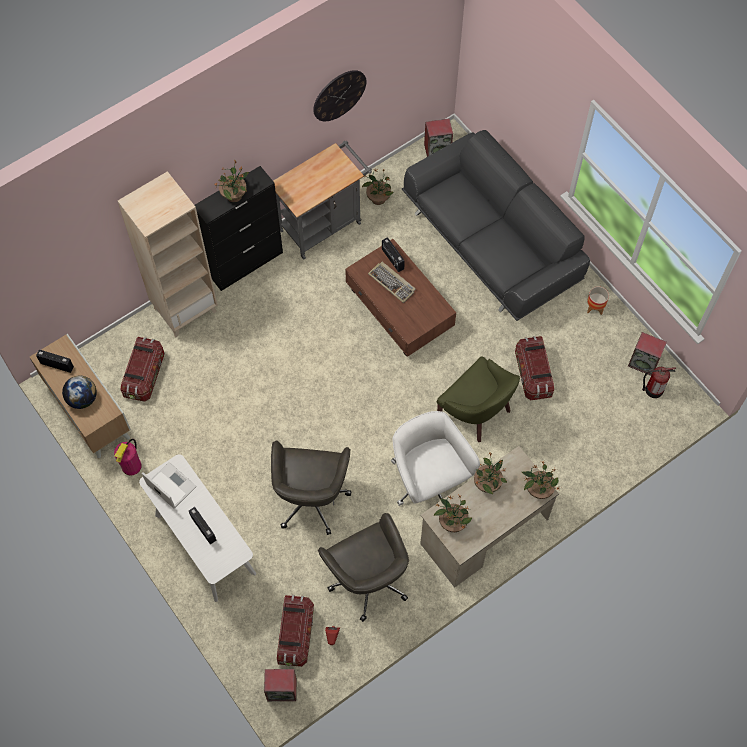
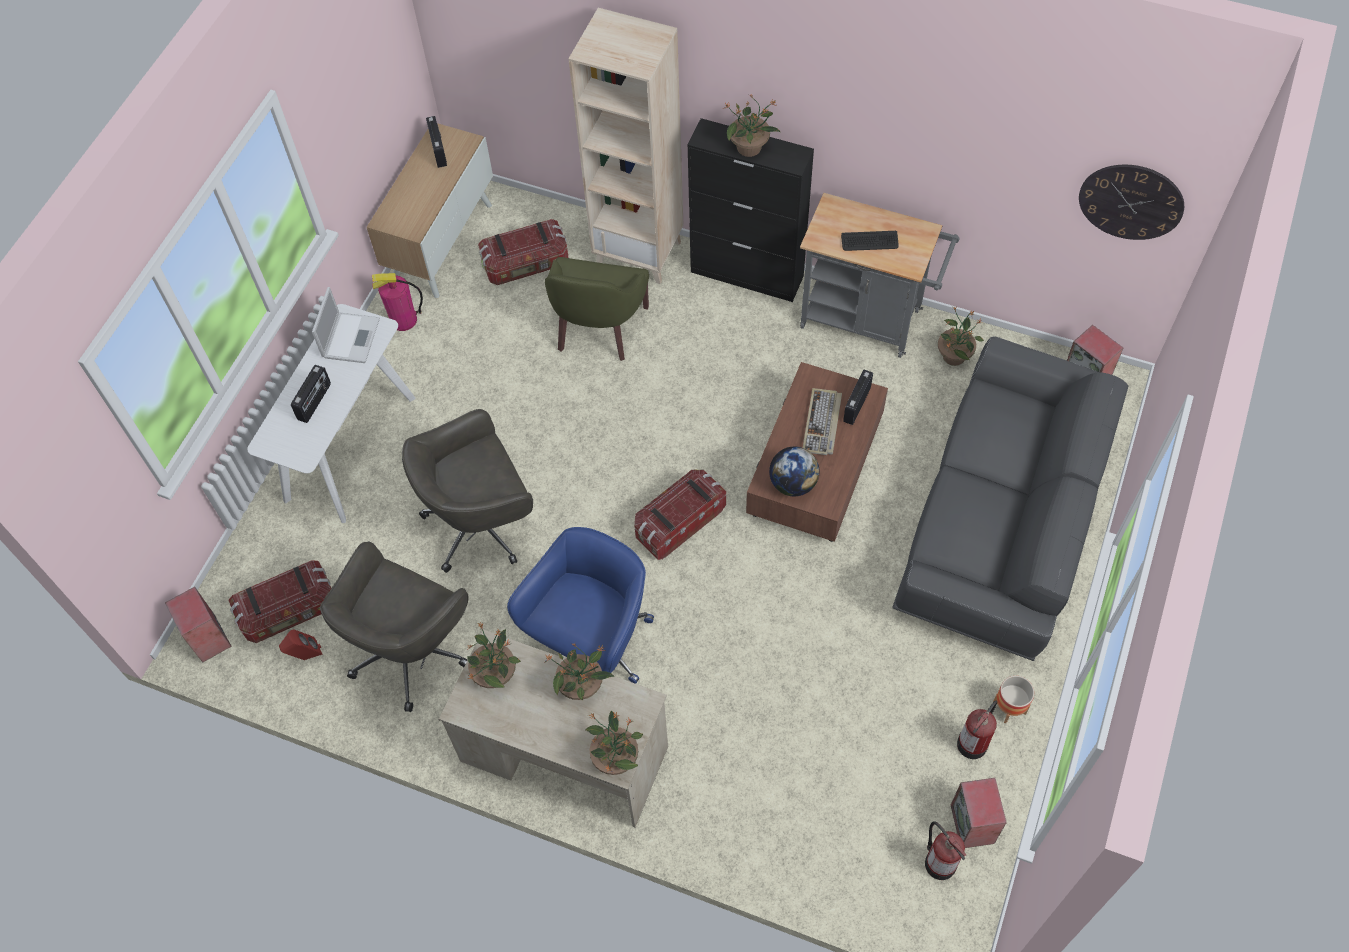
camera: 60 degrees right, 5 degrees down
globe [62,376,97,409] -> globe moved to [769,447,819,496]
wall clock [313,70,366,121] -> wall clock moved to [1079,165,1184,240]
white office chair [391,411,480,506] -> blue office chair [507,527,654,684]
green armchair [437,356,520,442] -> green armchair moved to [545,257,649,361]
storage box [515,336,554,400] -> storage box moved to [634,470,726,560]
none -> keyboard [841,231,899,251]
none -> fire extinguisher [957,700,997,759]

